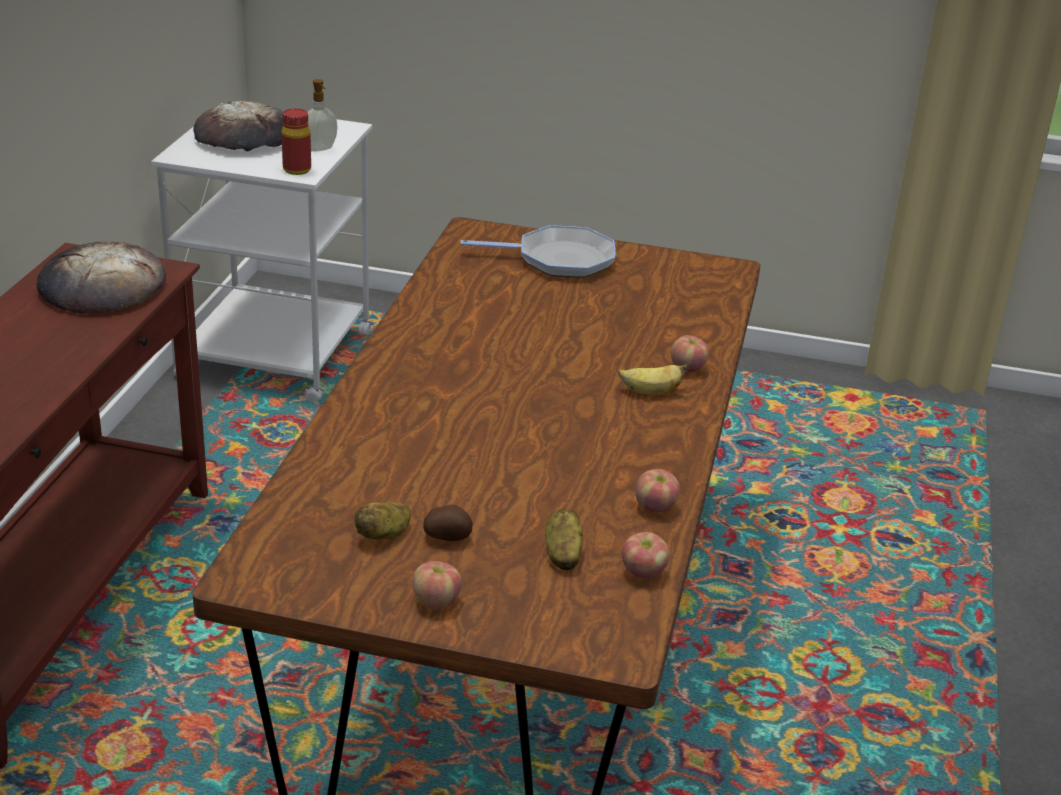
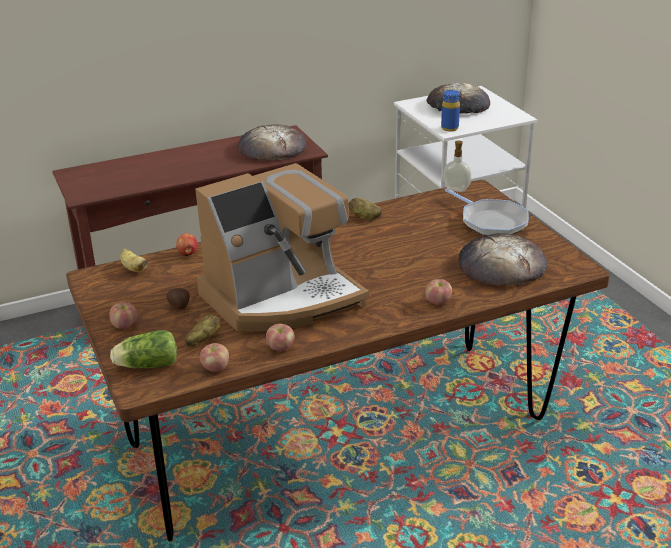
camera: 55 degrees right, 0 degrees up
red bottle [281,108,311,175] -> blue bottle [441,90,460,131]
soap dispenser [308,79,338,152] -> soap dispenser moved to [443,141,471,192]
potato [355,502,411,539] -> potato moved to [349,198,382,220]
banana [618,365,687,394] -> banana moved to [120,248,148,272]
none -> lettuce [110,330,177,368]
none -> apple [176,233,198,256]
none -> coffee machine [195,163,369,332]
none -> bread [459,233,547,286]

